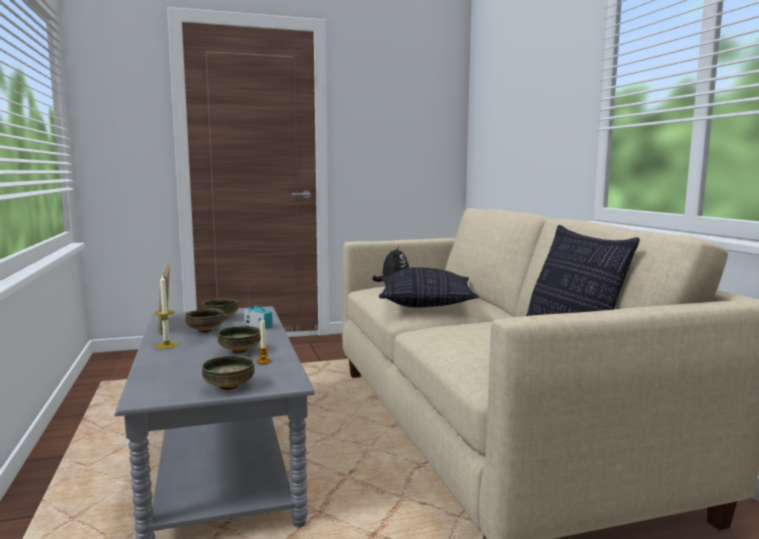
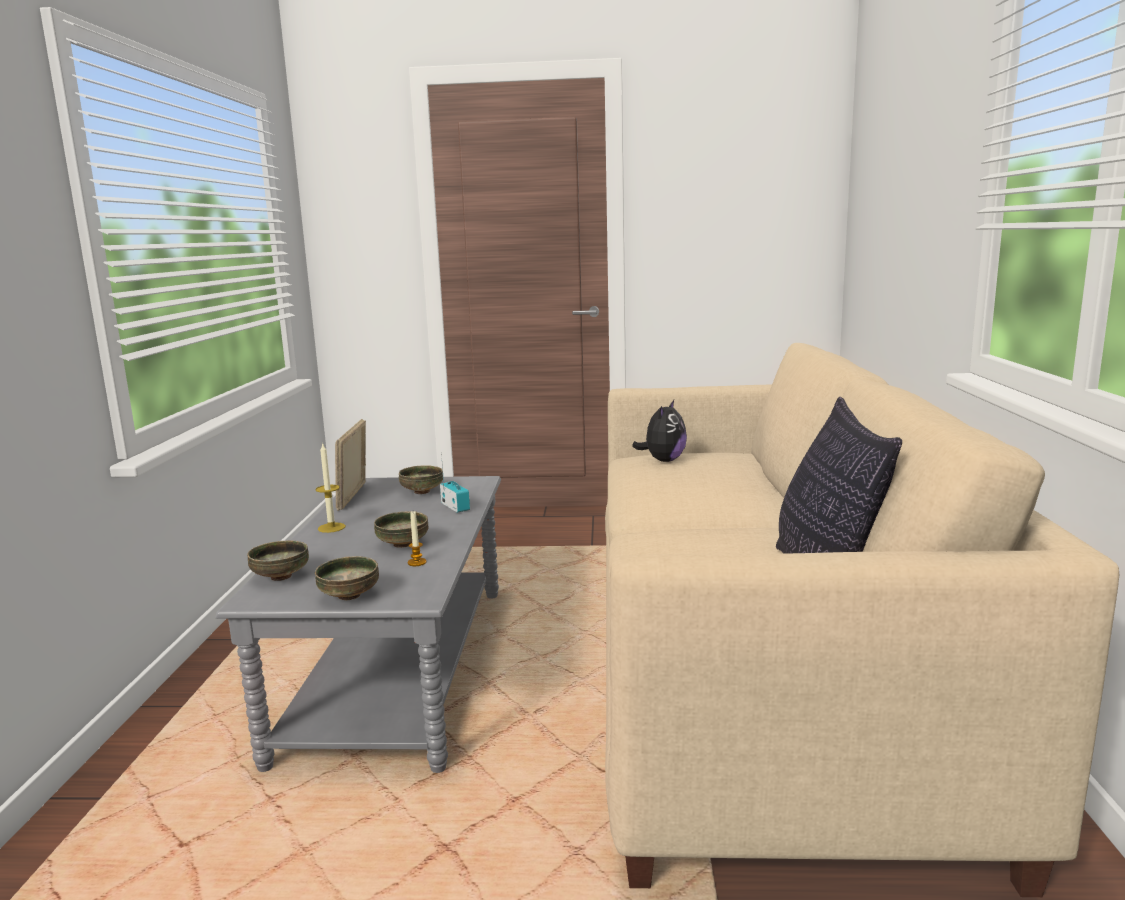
camera: 20 degrees right, 5 degrees up
bowl [185,309,225,333] -> bowl moved to [247,540,309,581]
pillow [379,267,479,307] -> none

